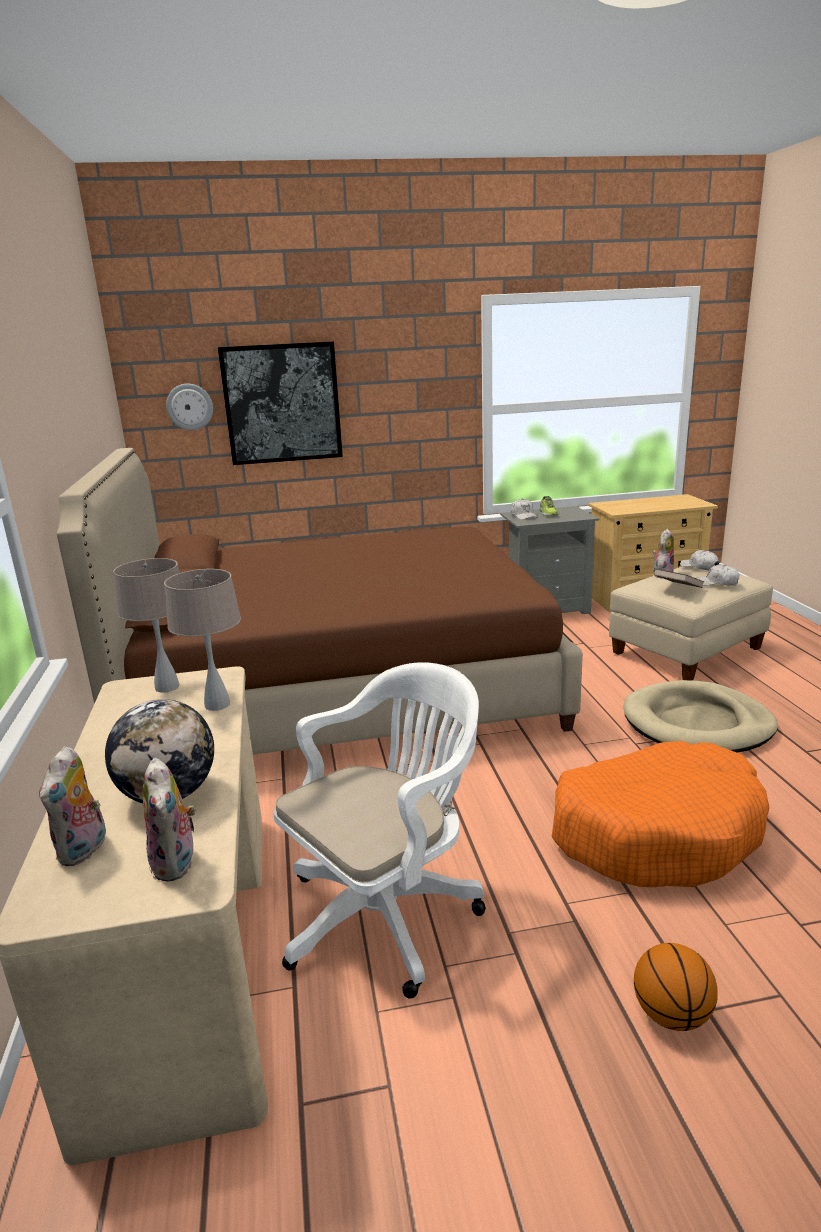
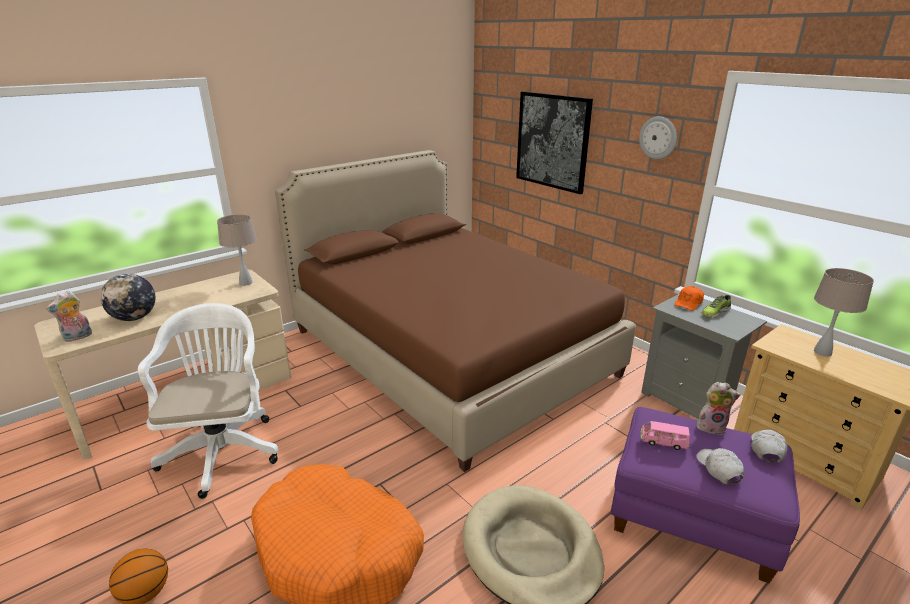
camera: 60 degrees right, 5 degrees up
plush toy [39,746,106,866] -> none
beige table lamp [164,569,241,711] -> beige table lamp moved to [814,268,874,357]
wall clock [166,384,213,430] -> wall clock moved to [639,116,677,159]
white office chair [273,662,486,998] -> white office chair turned 120 degrees counterclockwise [138,303,279,499]
white cap [511,499,538,520] -> orange cap [674,286,704,311]
beige ottoman [609,566,773,681] -> purple ottoman [611,407,800,583]
brown book [653,569,704,588] -> pink toy car [640,421,690,450]

